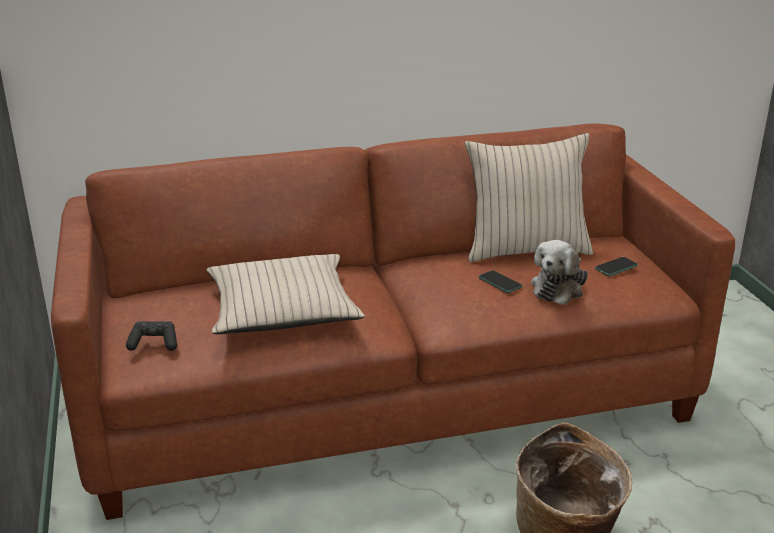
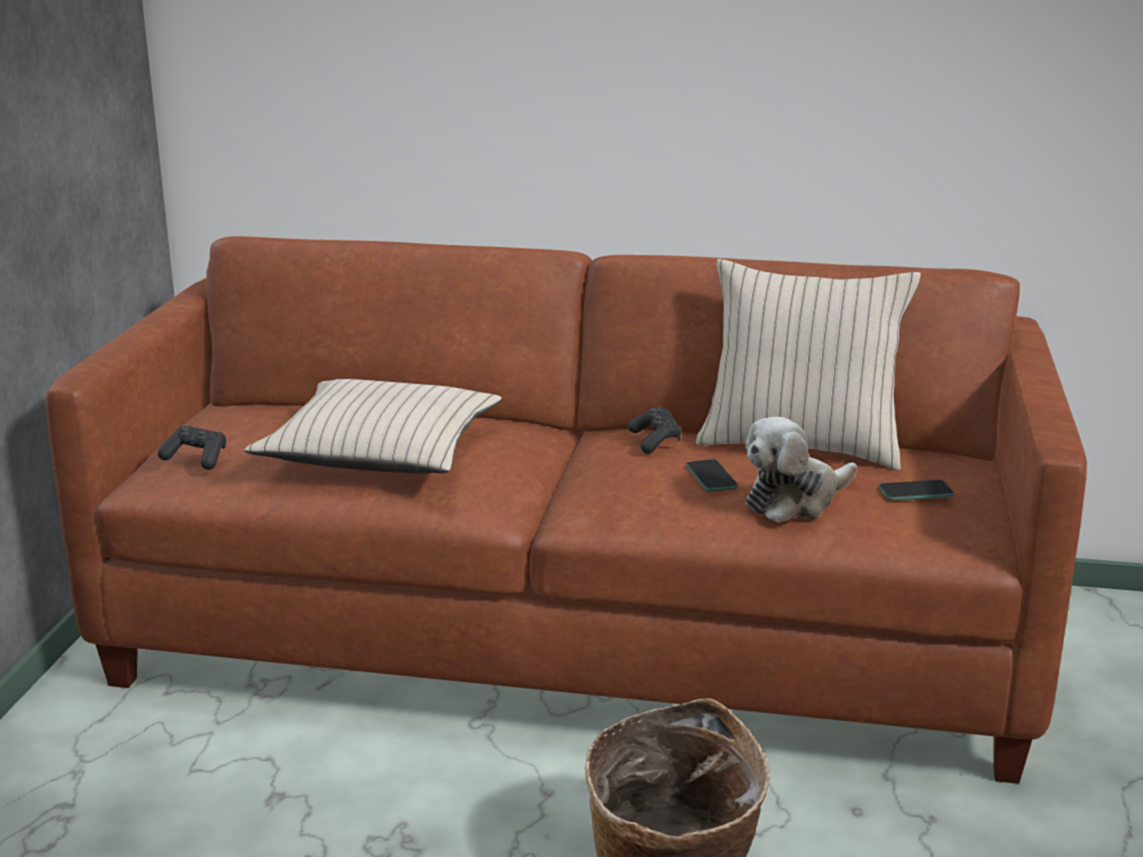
camera: 25 degrees right, 5 degrees down
none -> black game controller [628,407,682,454]

